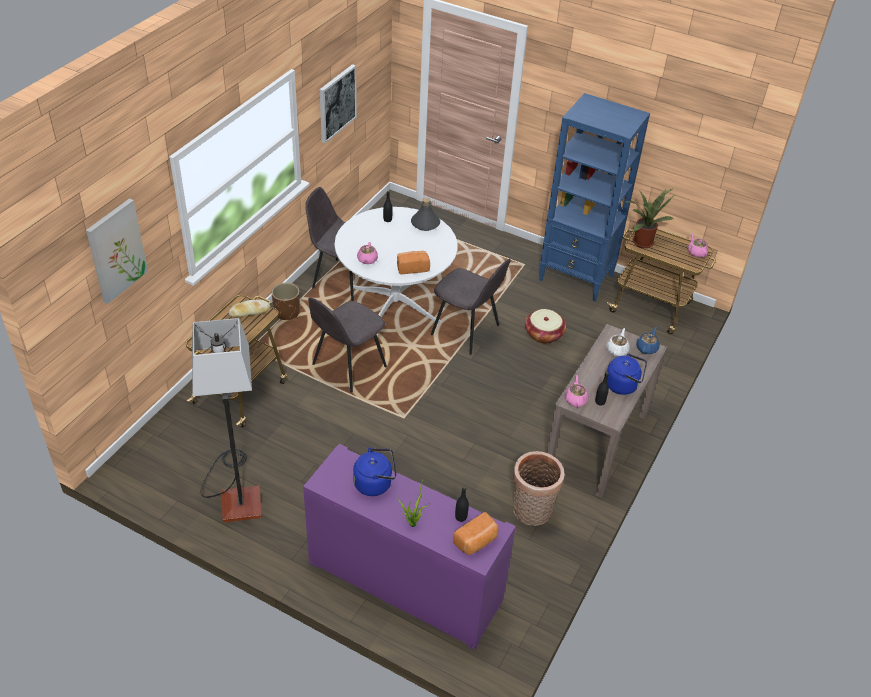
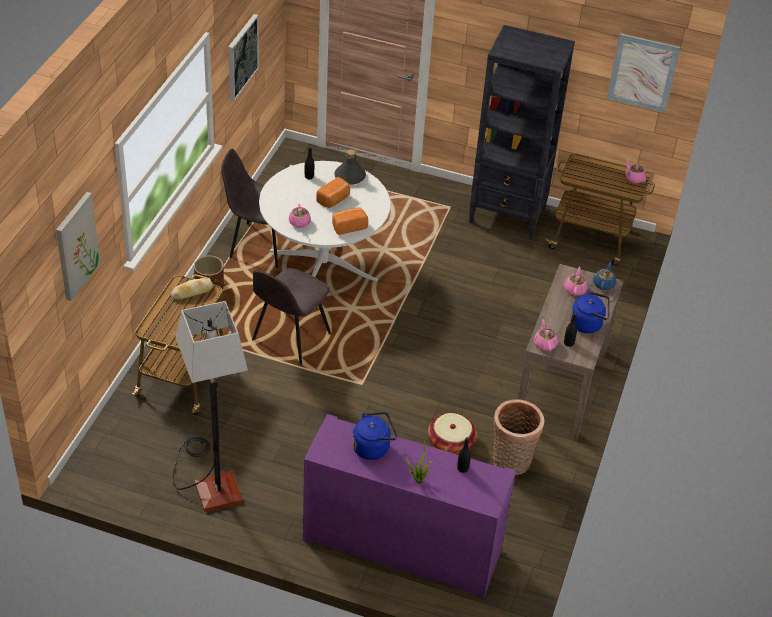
camera: 10 degrees left, 0 degrees up
grey chair [431,259,510,355] -> none
bread [453,512,498,555] -> bread moved to [316,177,350,208]
basket [525,309,566,344] -> basket moved to [428,413,477,455]
blue bookcase [539,93,650,302] -> black bookcase [469,25,575,239]
white teapot [606,328,630,356] -> pink teapot [564,266,588,296]
potted plant [625,189,675,248] -> none
none -> picture [607,33,680,113]

